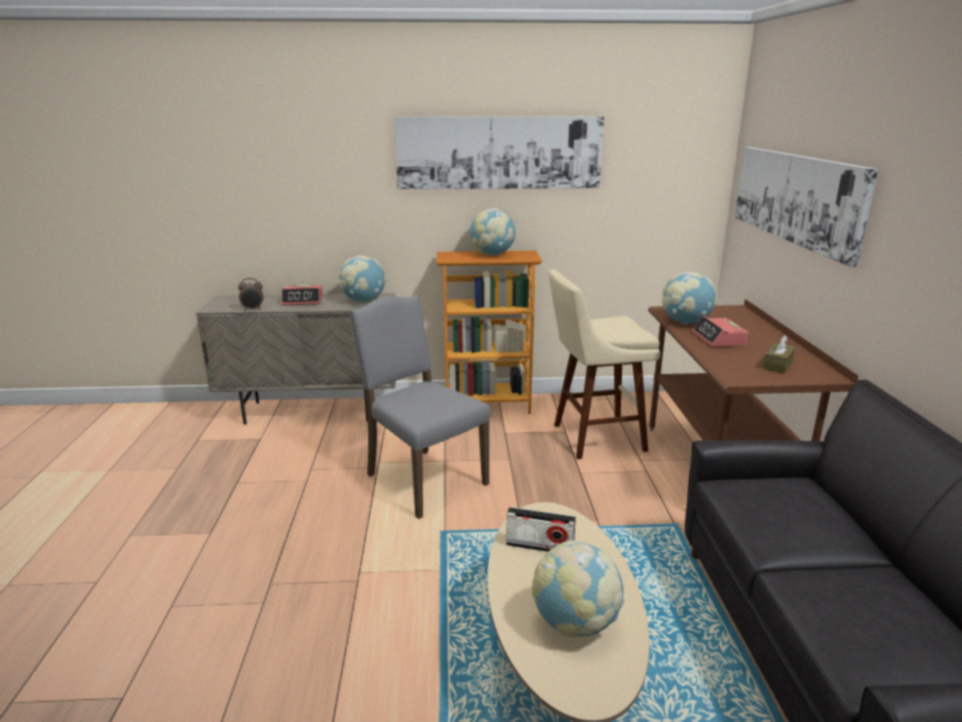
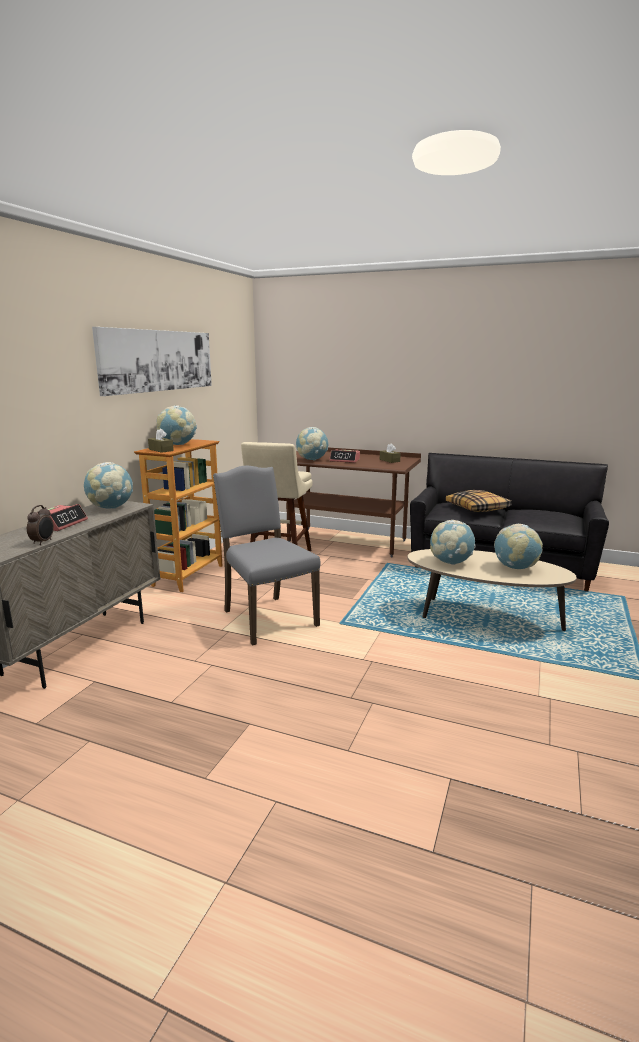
camera: 65 degrees left, 5 degrees down
grey chair [349,295,491,519] -> grey chair turned 75 degrees clockwise [213,465,321,645]
radio [506,507,576,552] -> globe [430,520,475,565]
picture [735,147,878,268] -> none
none -> brown tissue box [148,428,174,453]
none -> pillow [446,490,512,512]

